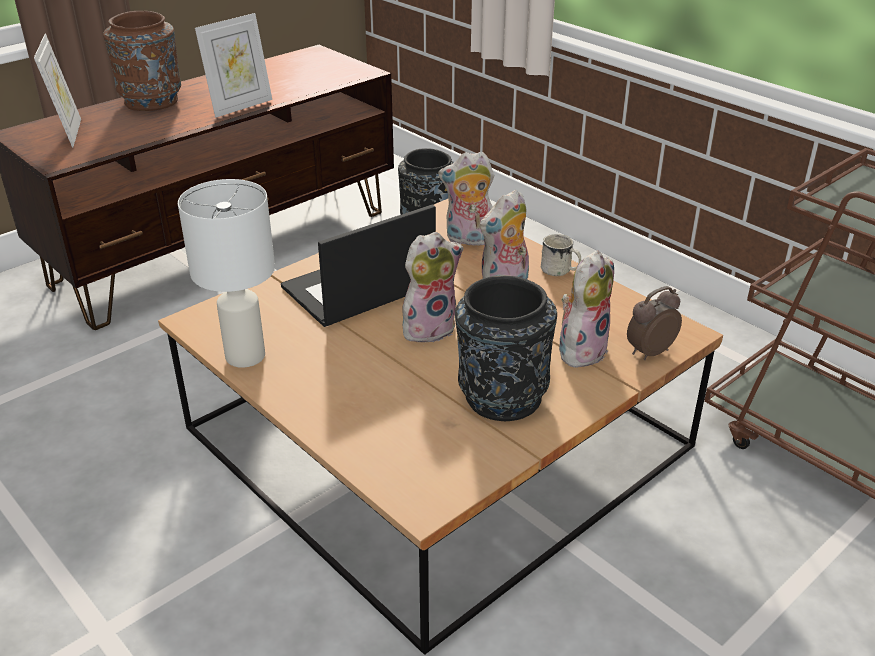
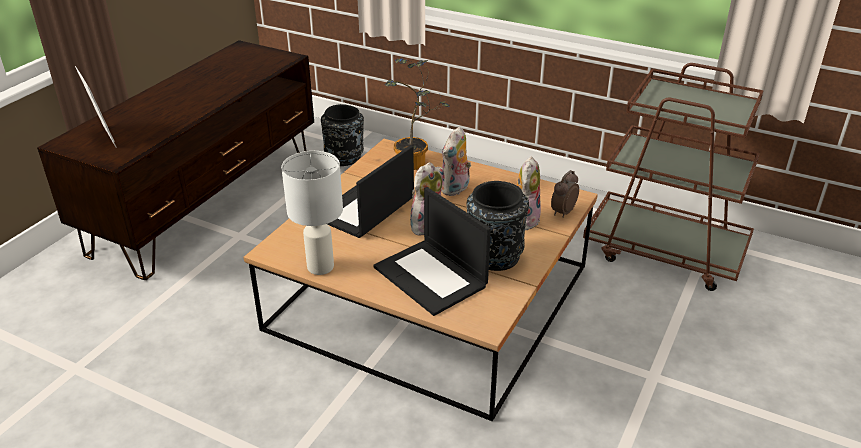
camera: 20 degrees left, 0 degrees up
brown vase [103,11,181,111] -> none
picture frame [195,13,272,118] -> none
plush toy [438,151,494,246] -> potted plant [385,58,450,170]
white mug [541,234,581,276] -> none
none -> laptop [373,187,491,316]

